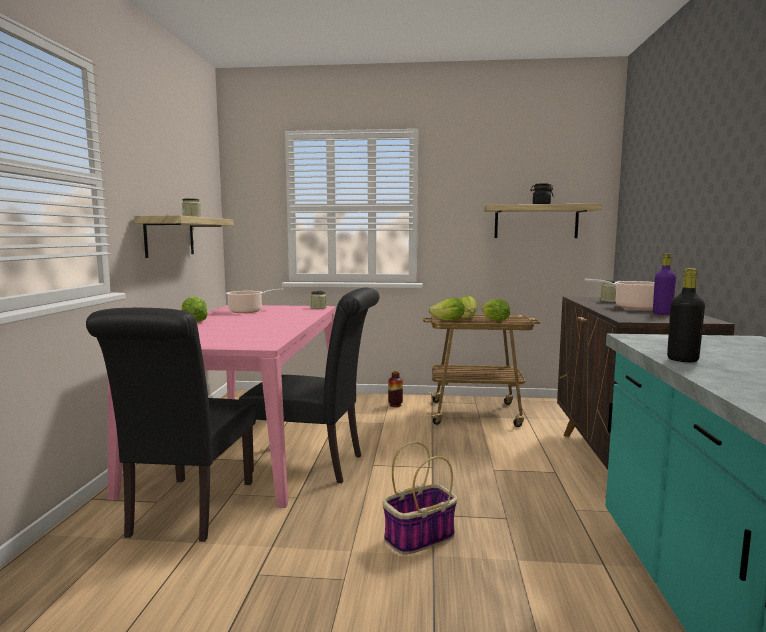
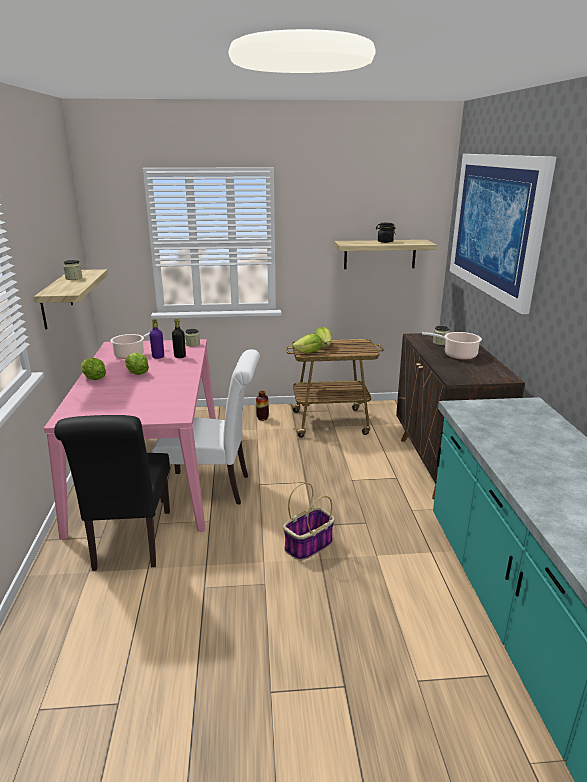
camera: 10 degrees left, 15 degrees up
black chair [238,288,379,483] -> white chair [152,349,260,504]
lettuce [481,299,510,321] -> lettuce moved to [125,353,149,375]
purple bottle [653,253,676,315] -> purple bottle moved to [149,319,164,359]
black bottle [667,268,705,362] -> black bottle moved to [172,318,186,358]
none -> picture [450,154,556,314]

